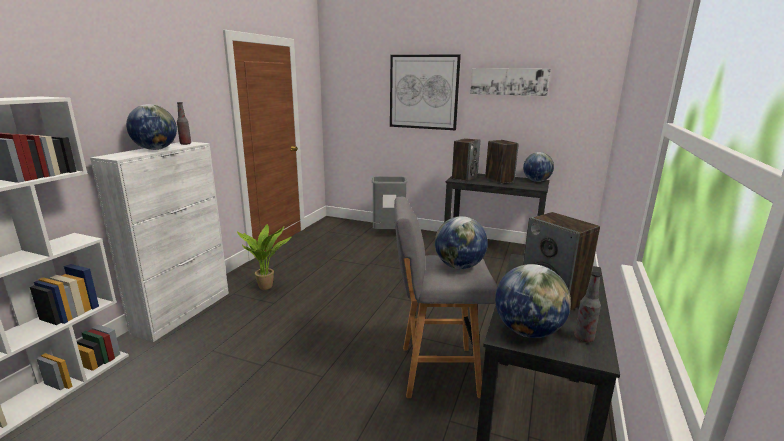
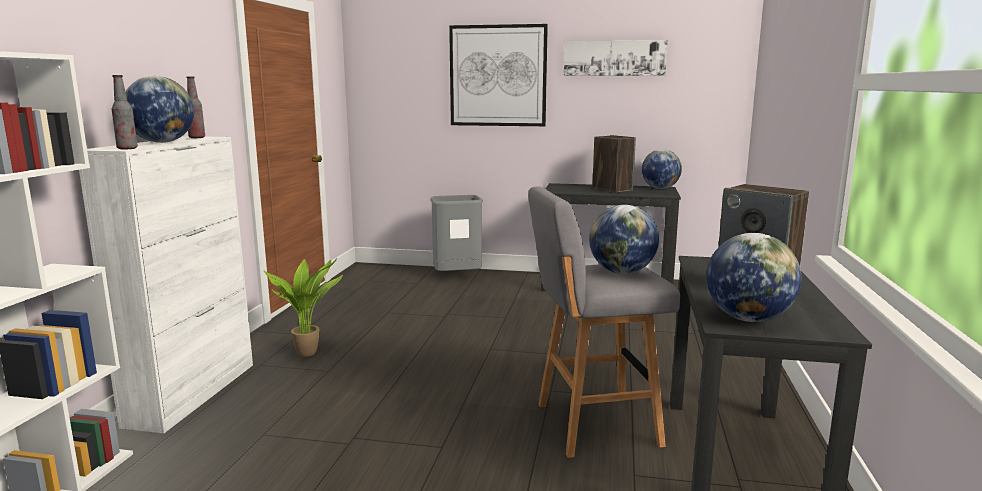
camera: 10 degrees left, 5 degrees down
speaker [452,138,480,182] -> none
bottle [574,271,601,342] -> bottle moved to [112,75,138,149]

